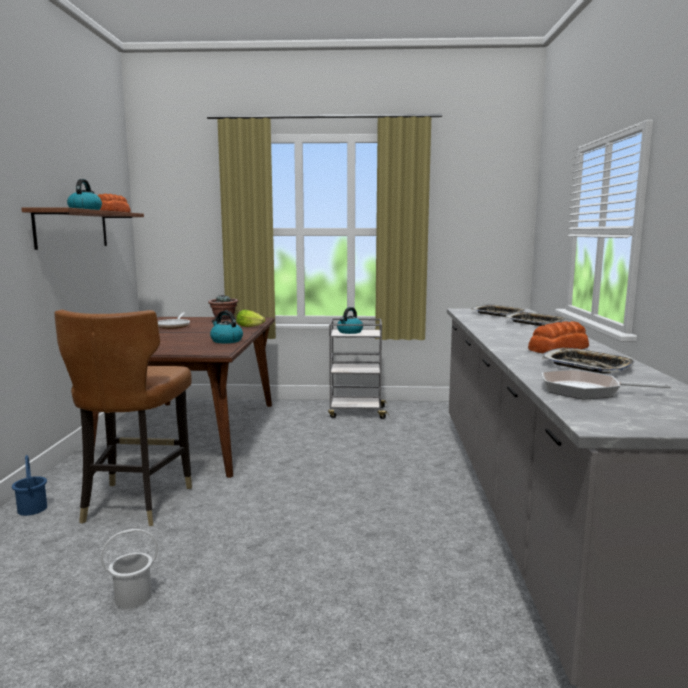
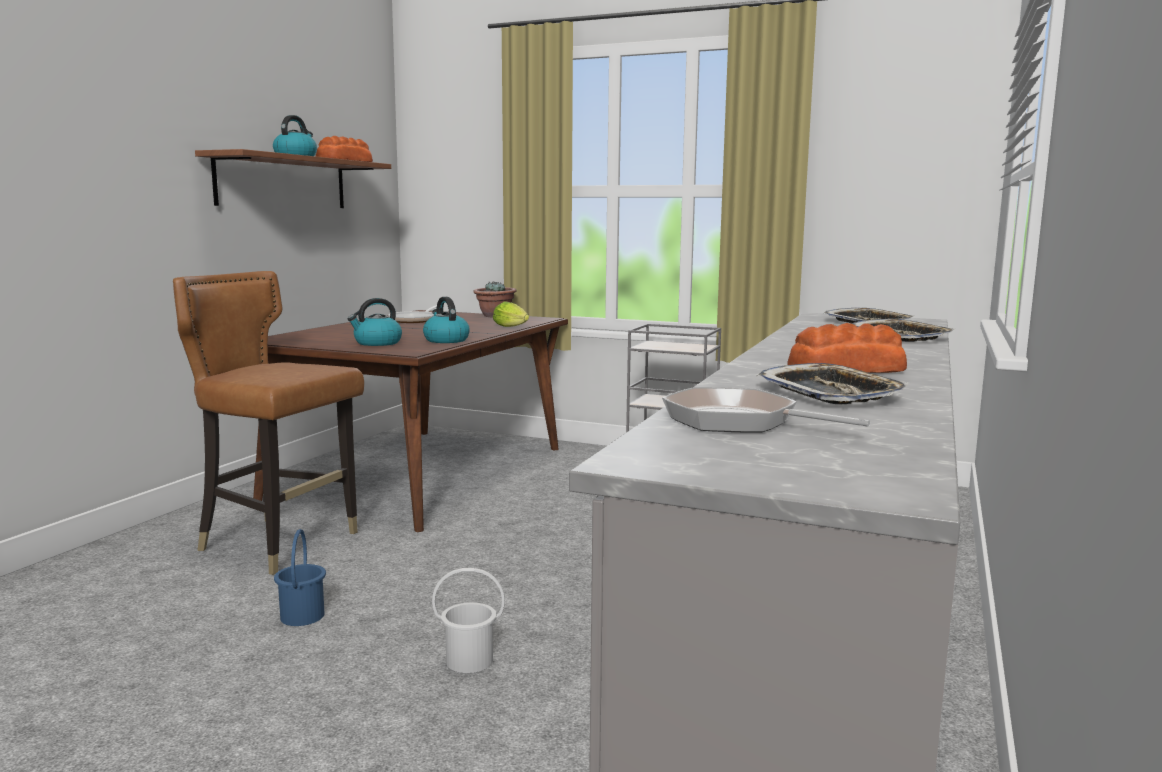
camera: 20 degrees right, 0 degrees up
blue bucket [12,455,47,516] -> blue bucket moved to [274,529,326,626]
brown chair [54,310,192,526] -> brown chair turned 90 degrees clockwise [173,271,364,575]
white bucket [101,529,158,609] -> white bucket moved to [432,568,505,673]
kettle [337,307,363,334] -> kettle moved to [348,298,402,346]

